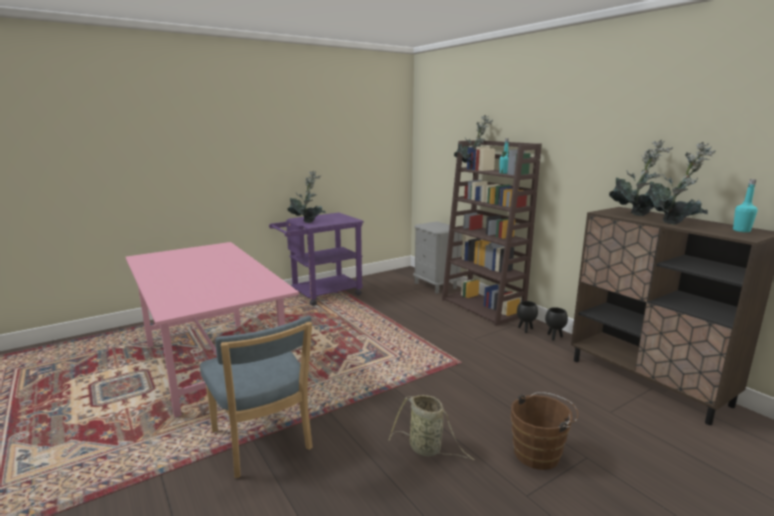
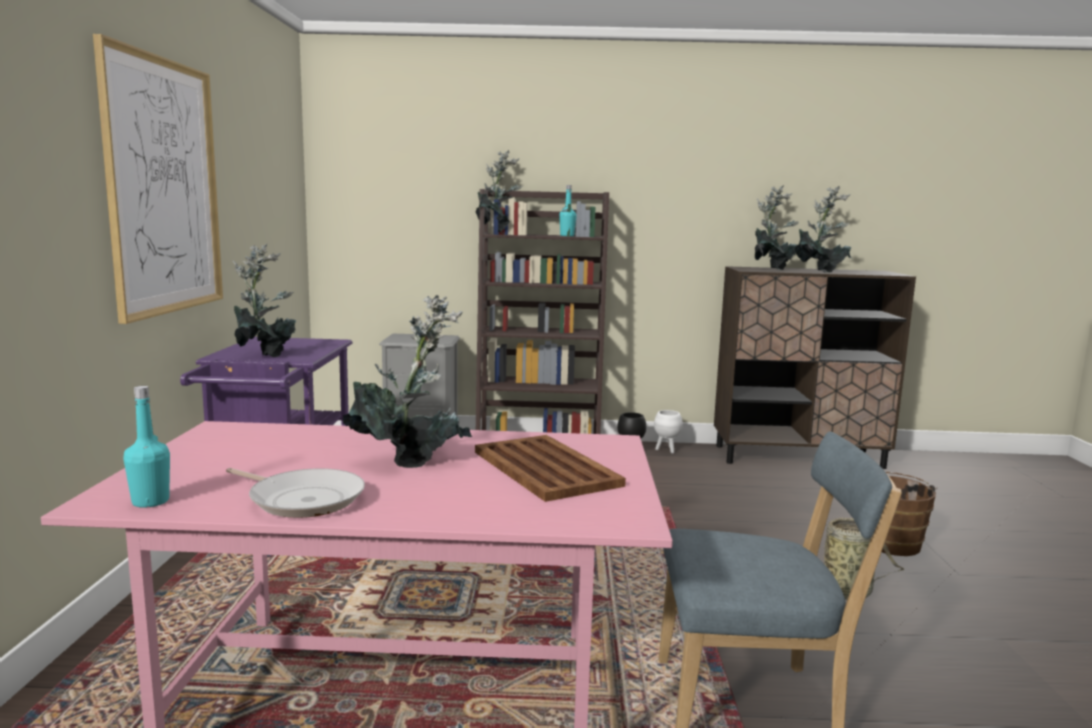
camera: 55 degrees left, 5 degrees down
black planter [545,307,568,340] -> white planter [654,410,683,453]
turquoise bottle [733,179,758,232] -> turquoise bottle moved to [123,386,170,508]
none -> picture [93,34,223,324]
none -> frying pan [226,468,365,518]
none -> potted plant [343,295,472,468]
none -> brown tray [475,435,626,502]

